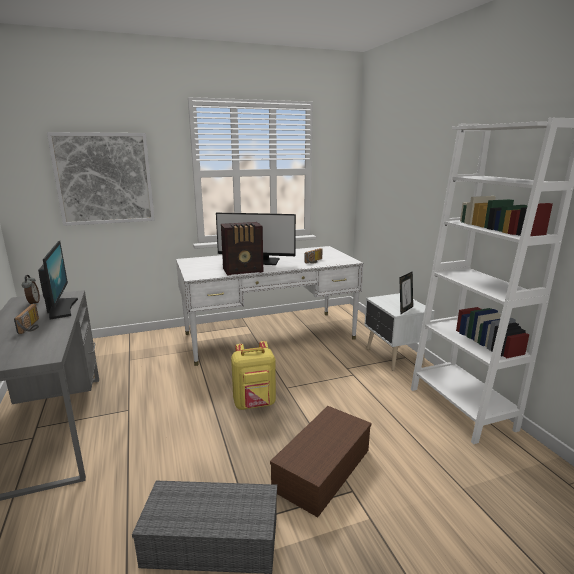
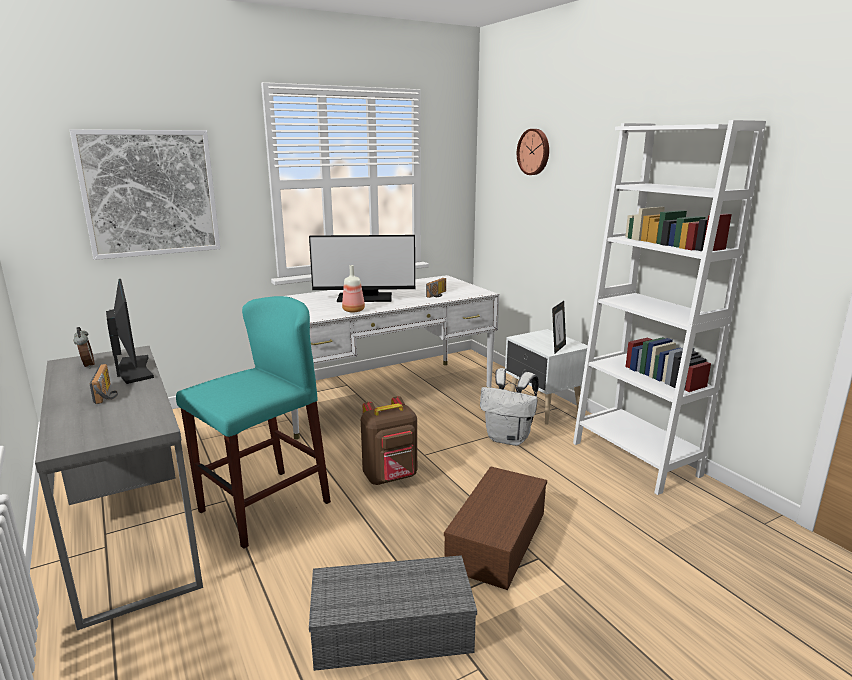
camera: 10 degrees left, 0 degrees up
radio [221,222,263,276] -> bottle [342,265,365,312]
yellow backpack [231,341,276,410] -> brown backpack [361,396,417,485]
none -> turquoise stool [176,296,331,549]
none -> white backpack [480,368,539,446]
none -> wall clock [517,129,549,175]

